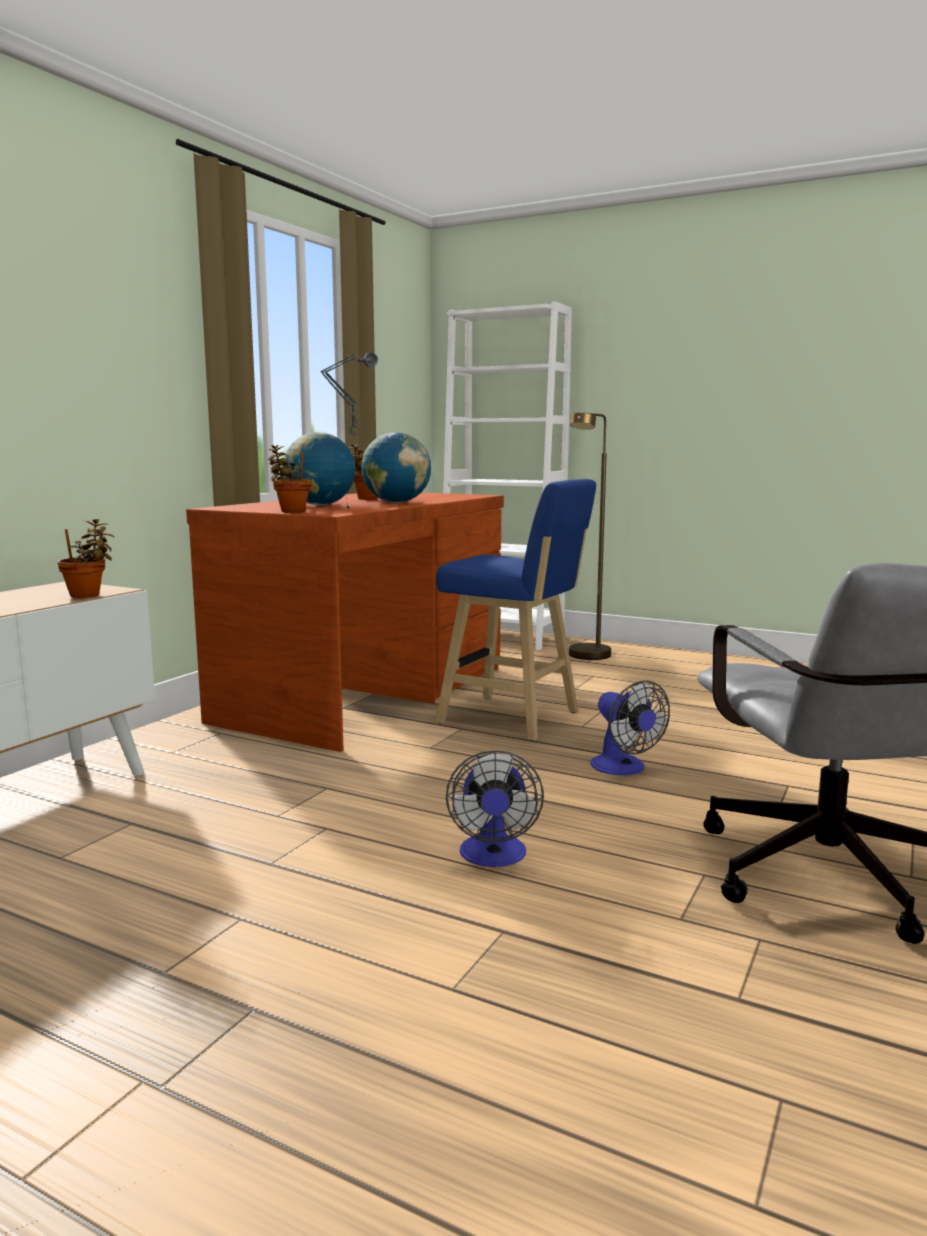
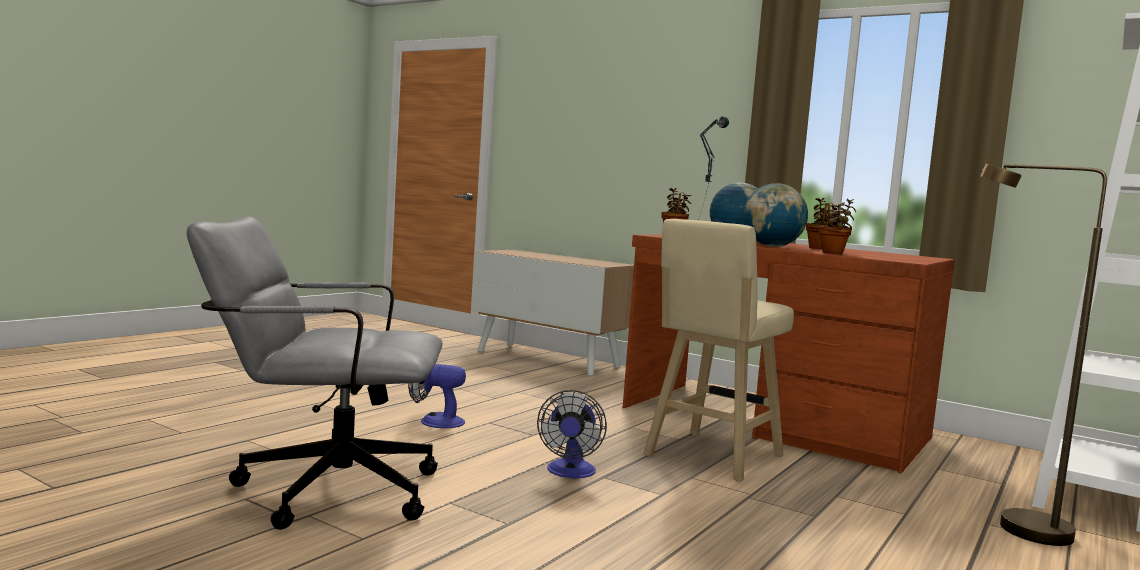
camera: 95 degrees right, 5 degrees down
potted plant [58,519,114,598] -> potted plant moved to [818,198,856,254]
blue stool [435,479,596,741] -> beige stool [644,219,794,482]
fan [590,680,670,776] -> fan turned 60 degrees counterclockwise [537,390,607,478]

